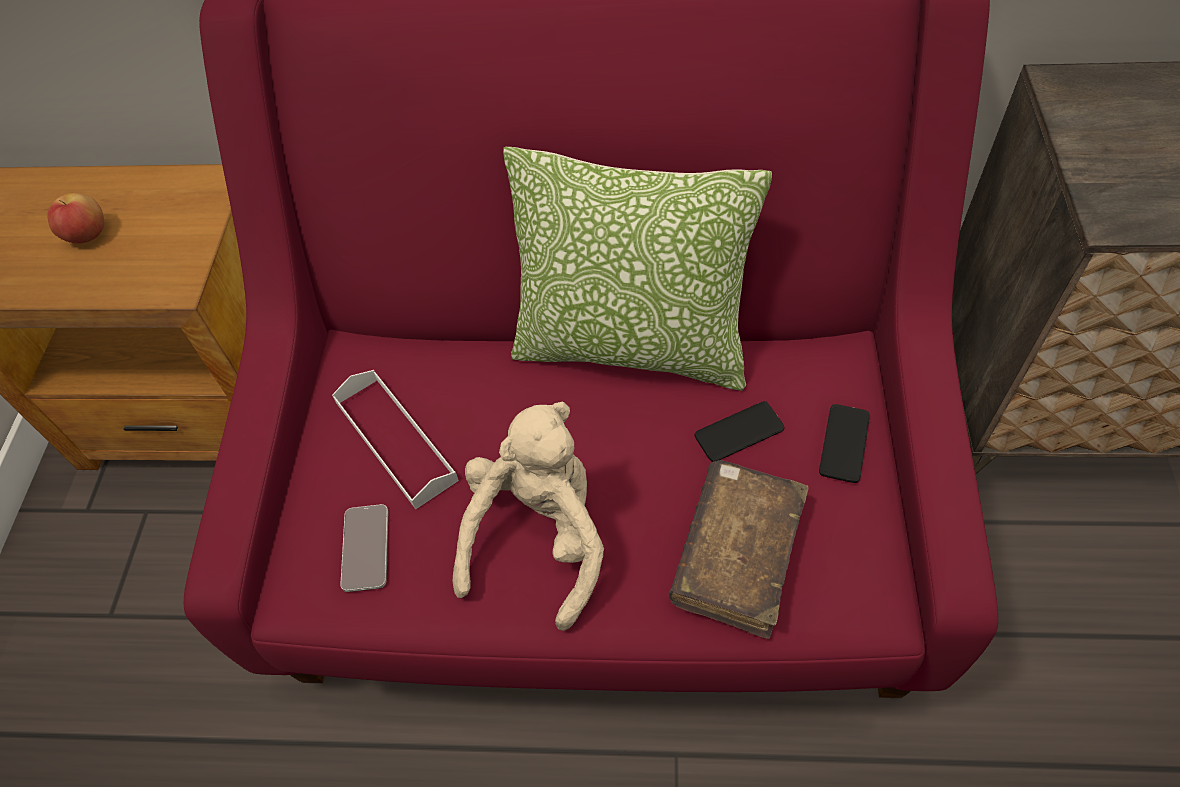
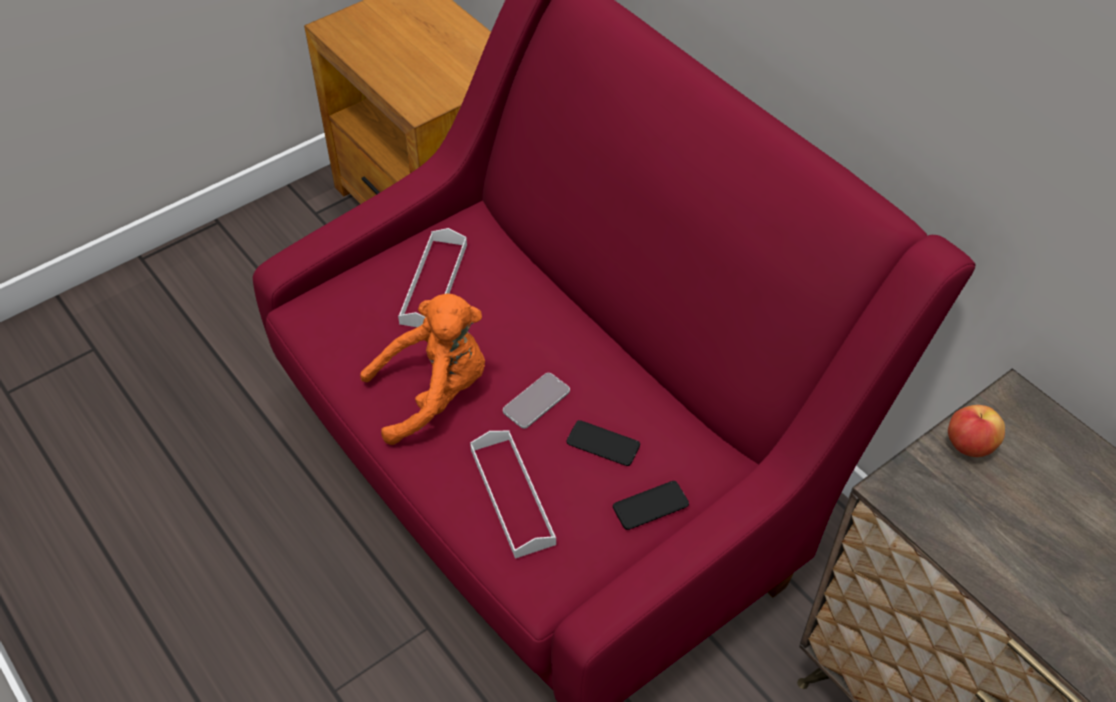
camera: 45 degrees right, 5 degrees down
apple [47,193,104,244] -> apple moved to [948,405,1005,457]
phone [340,504,388,592] -> phone moved to [503,373,570,429]
beige plush toy [453,402,604,631] -> orange plush toy [360,294,485,445]
pillow [504,147,772,391] -> none
brown book [669,460,809,639] -> white tray [470,431,556,559]

